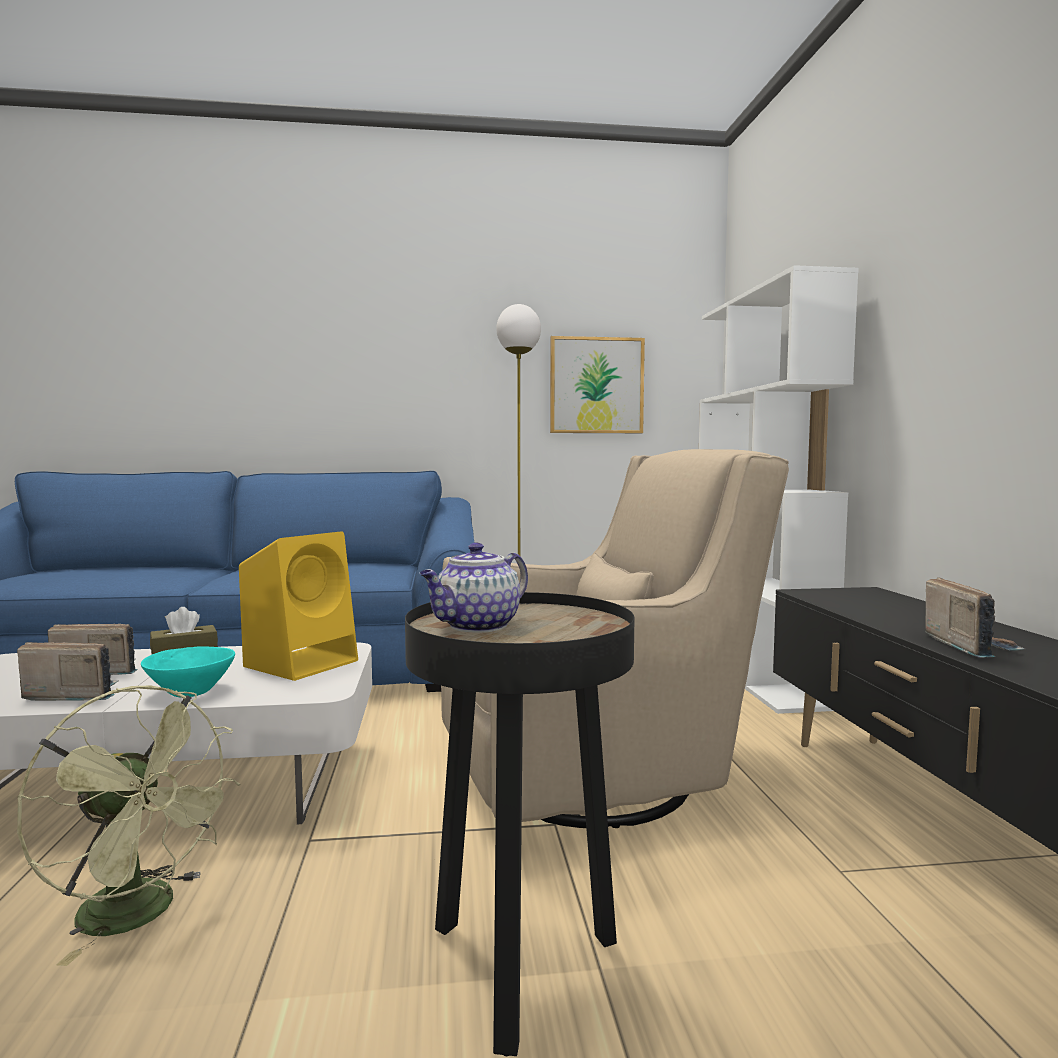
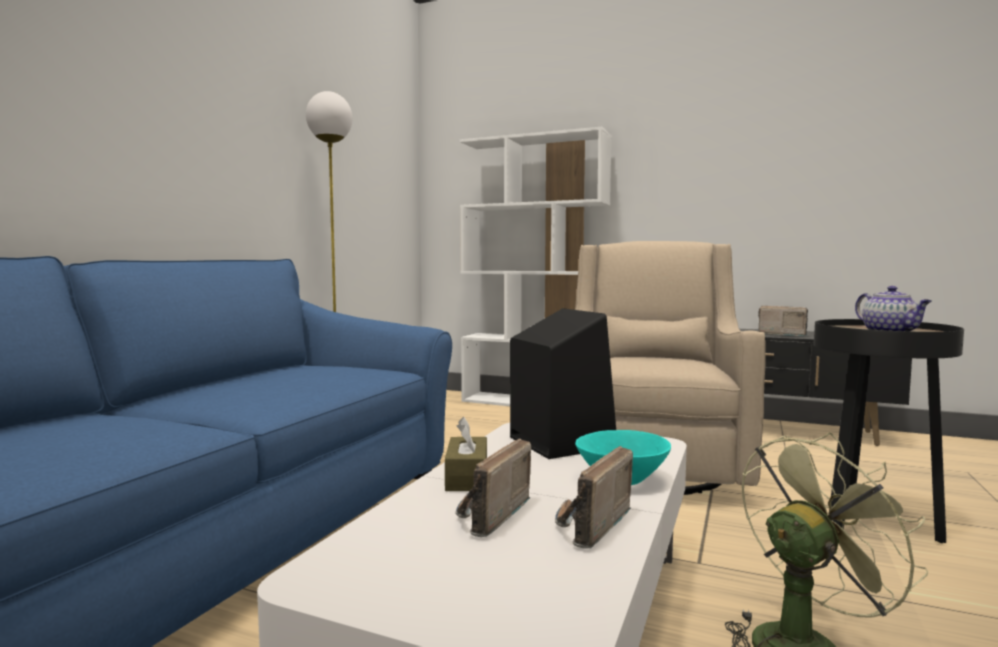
camera: 60 degrees left, 0 degrees up
yellow speaker [239,531,358,681] -> black speaker [510,308,616,459]
picture [550,336,645,433] -> none

